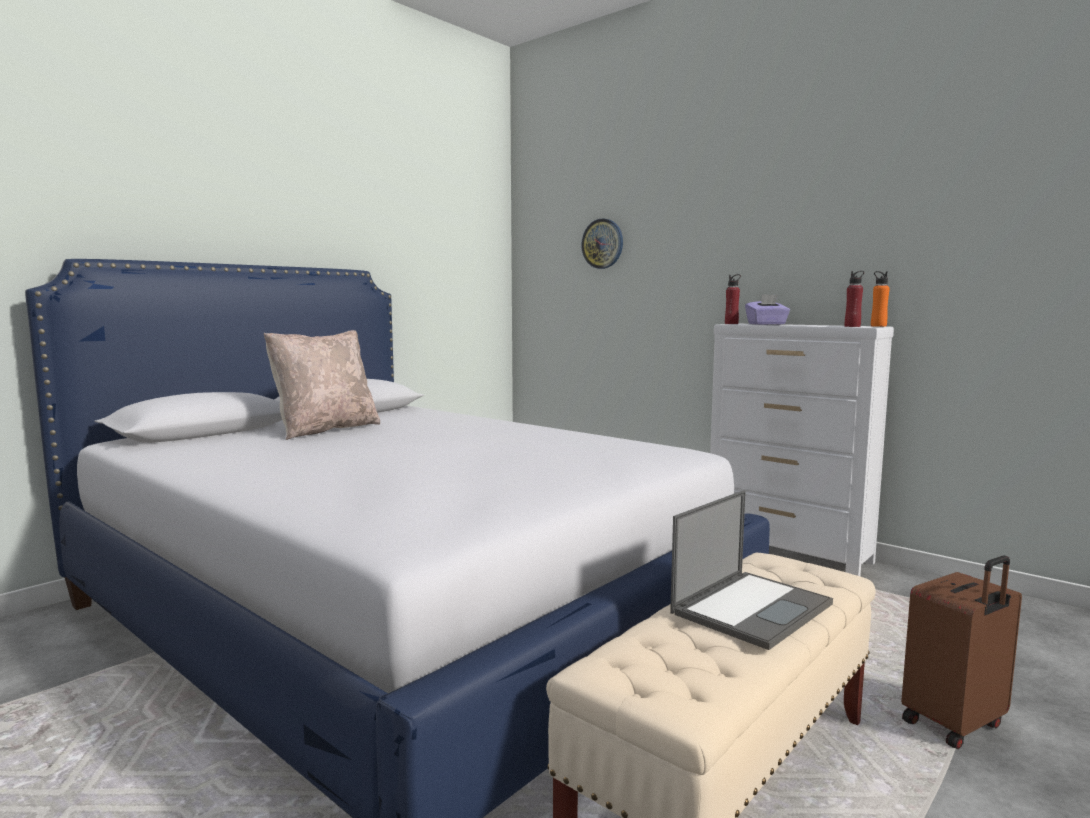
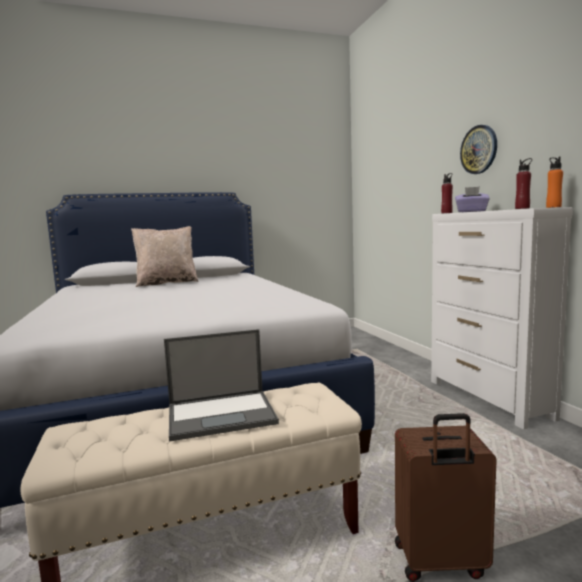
camera: 30 degrees right, 0 degrees up
wall clock [581,219,623,269] -> wall clock moved to [460,125,497,174]

